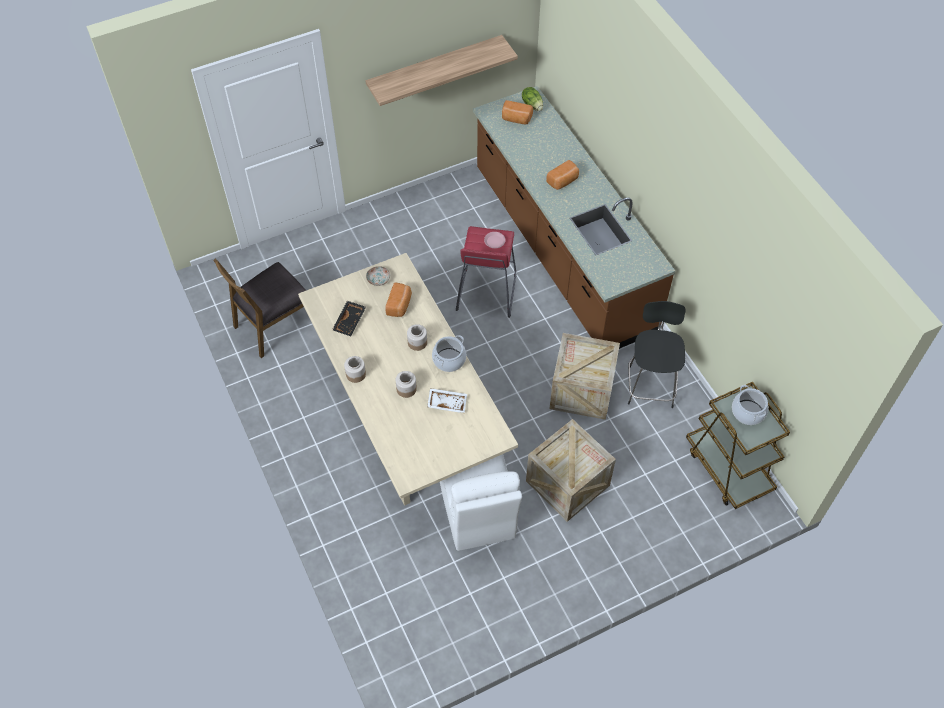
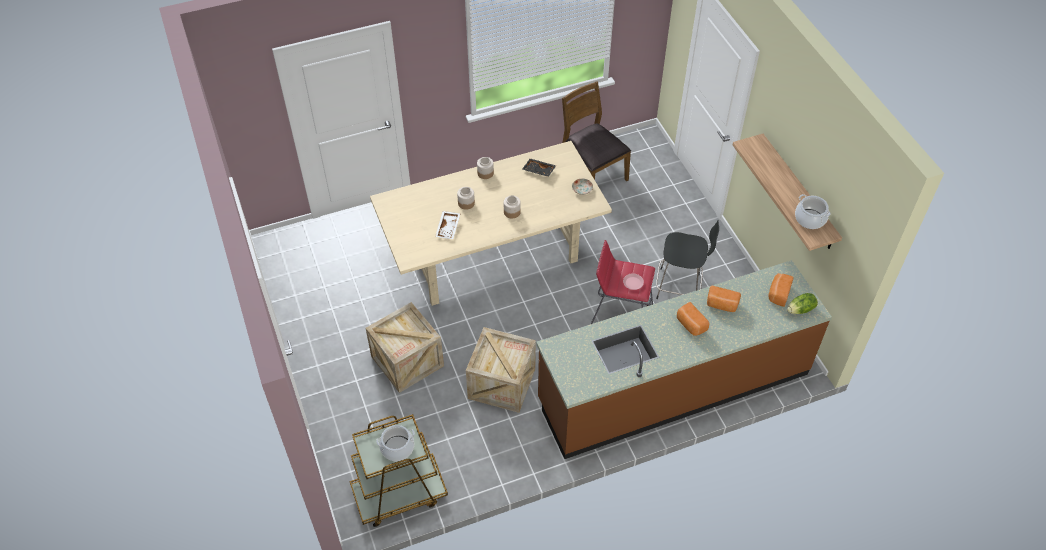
camera: 95 degrees right, 5 degrees down
bread [385,282,412,317] -> bread moved to [707,286,741,312]
cooking pot [432,335,466,372] -> cooking pot moved to [795,194,831,229]
white chair [440,454,522,551] -> none
black stool [628,301,686,408] -> black stool moved to [656,220,719,299]

